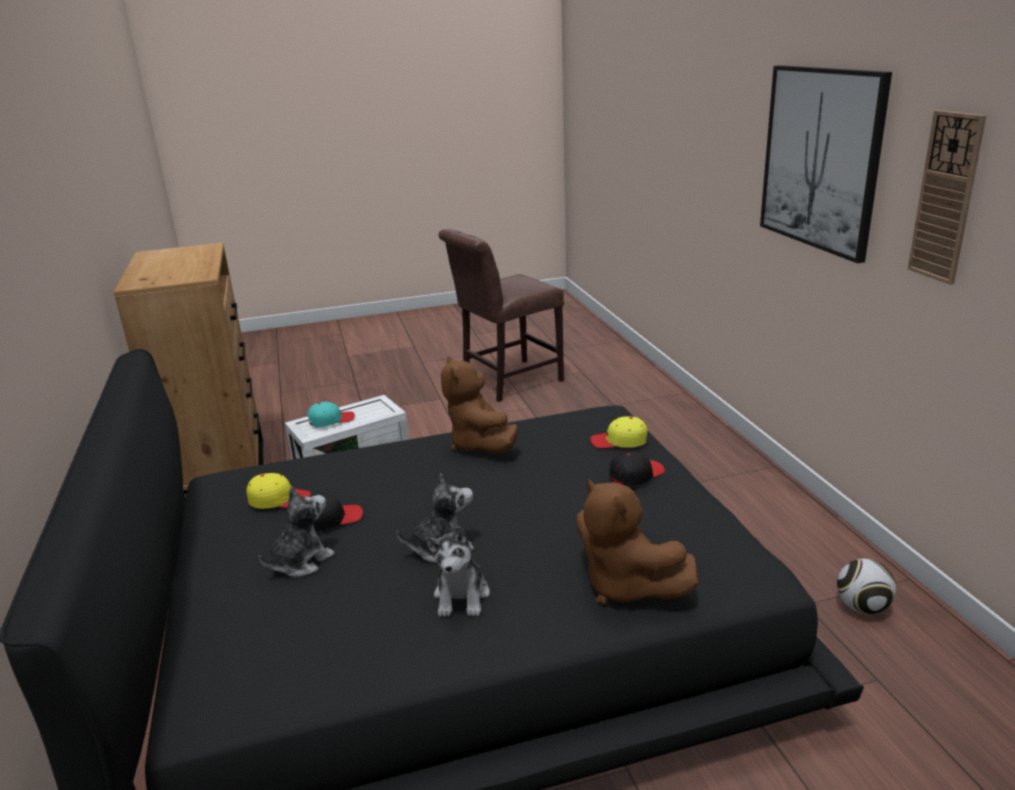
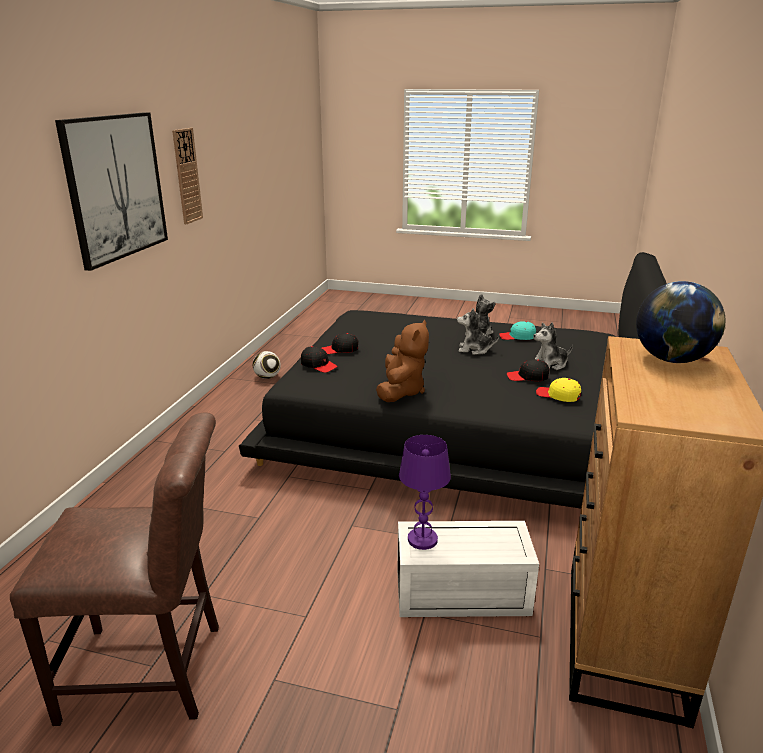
camera: 150 degrees left, 0 degrees up
turquoise cap [308,402,355,427] -> turquoise cap moved to [499,321,536,340]
brown plush toy [576,478,699,605] -> none
yellow cap [590,416,648,448] -> black cap [301,346,338,373]
none -> purple table lamp [399,435,451,550]
none -> globe [636,281,726,363]

